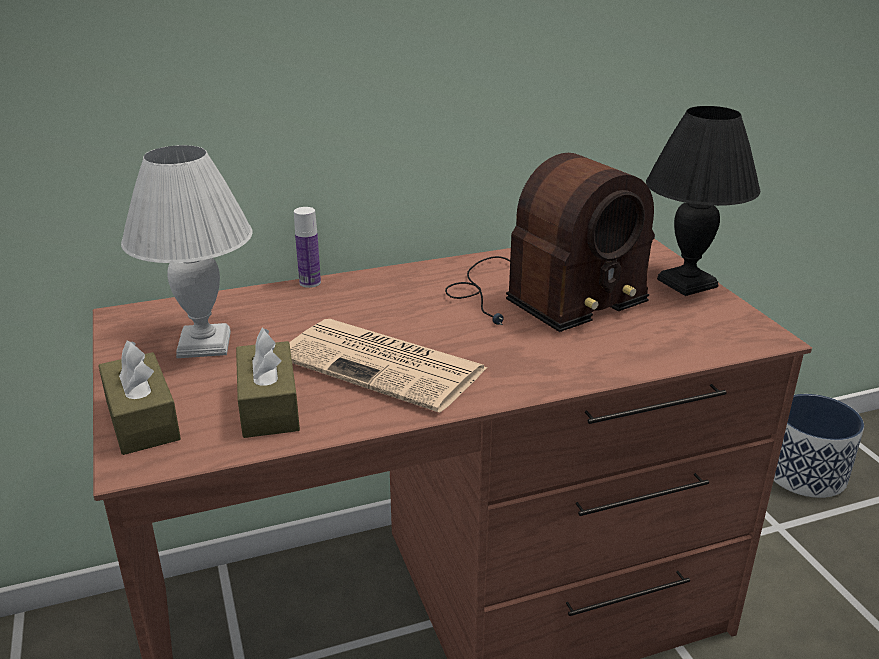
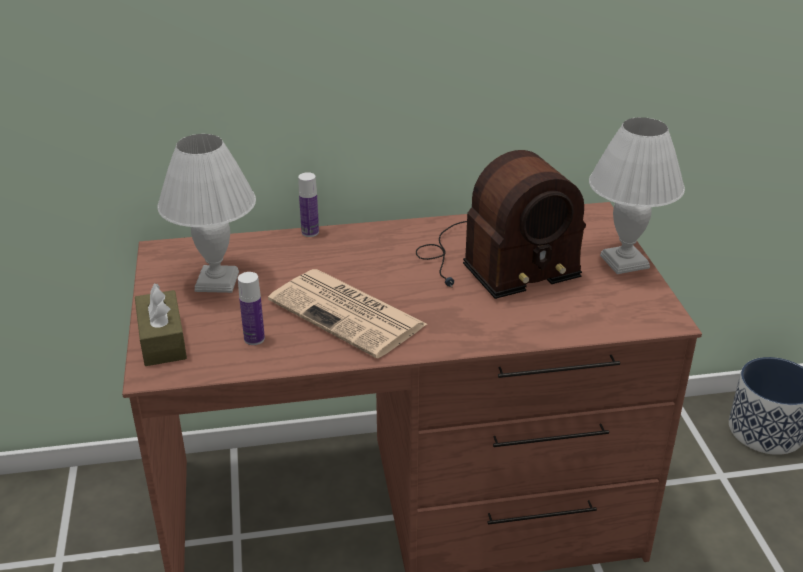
camera: 10 degrees right, 5 degrees up
brown tissue box [236,328,300,438] -> bottle [238,272,265,345]
black table lamp [646,106,760,296] -> white table lamp [589,117,685,274]

